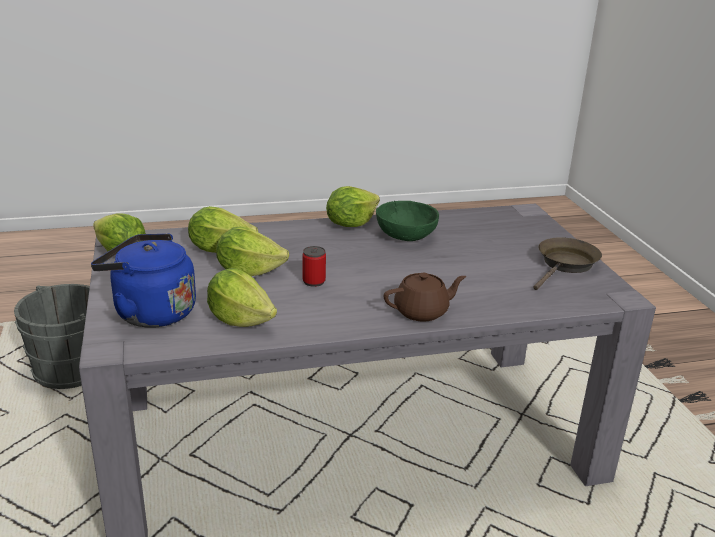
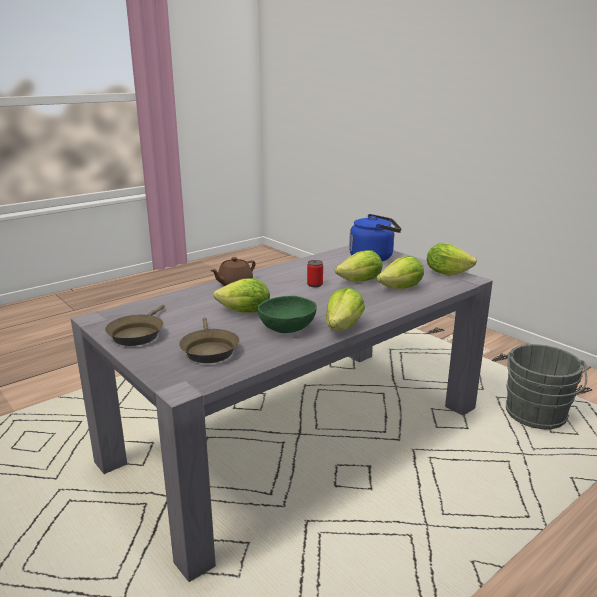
camera: 155 degrees right, 5 degrees down
lettuce [207,268,277,327] -> lettuce moved to [214,278,270,313]
none -> brown frying pan [179,318,239,363]

